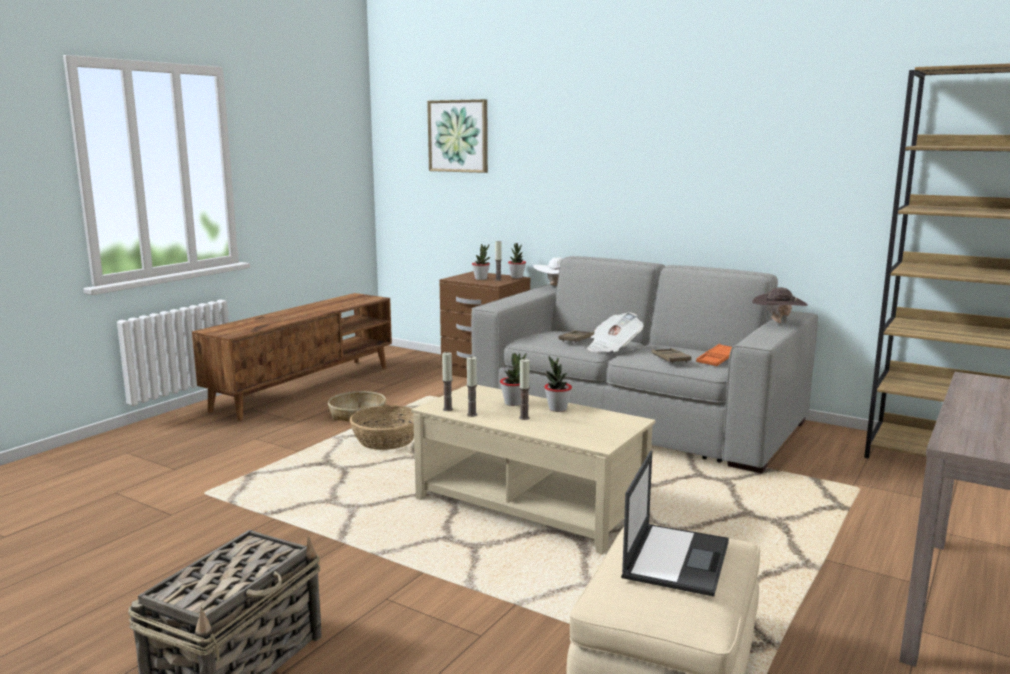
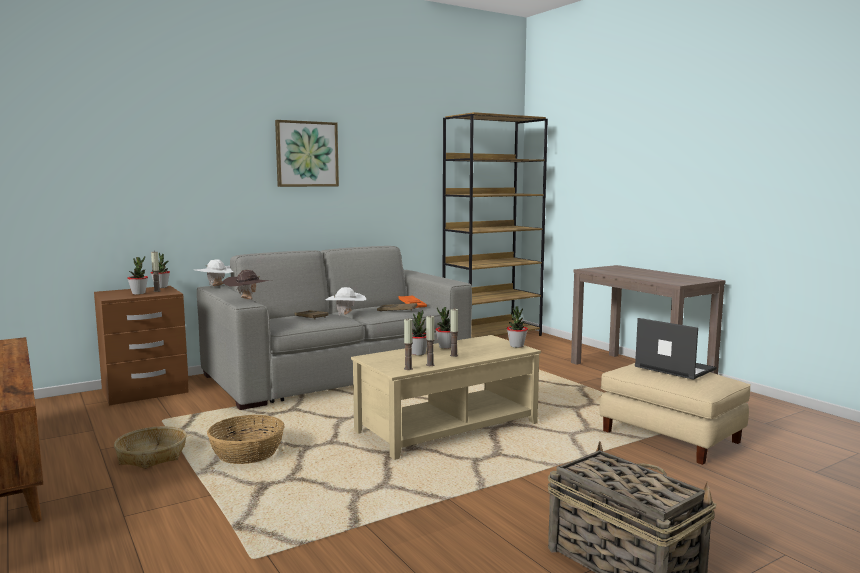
camera: 65 degrees left, 5 degrees down
picture [427,99,488,173] -> picture moved to [275,120,339,187]
newspaper [587,312,644,352] -> white hat [326,287,366,316]
brown hat [752,288,808,323] -> brown hat moved to [223,270,271,300]
none -> potted plant [507,306,528,348]

